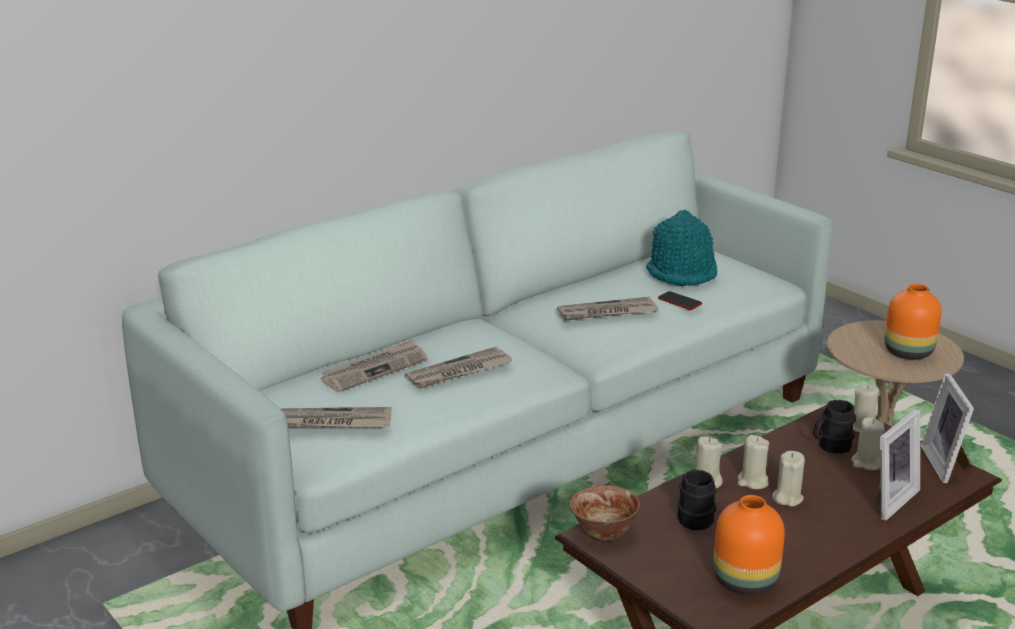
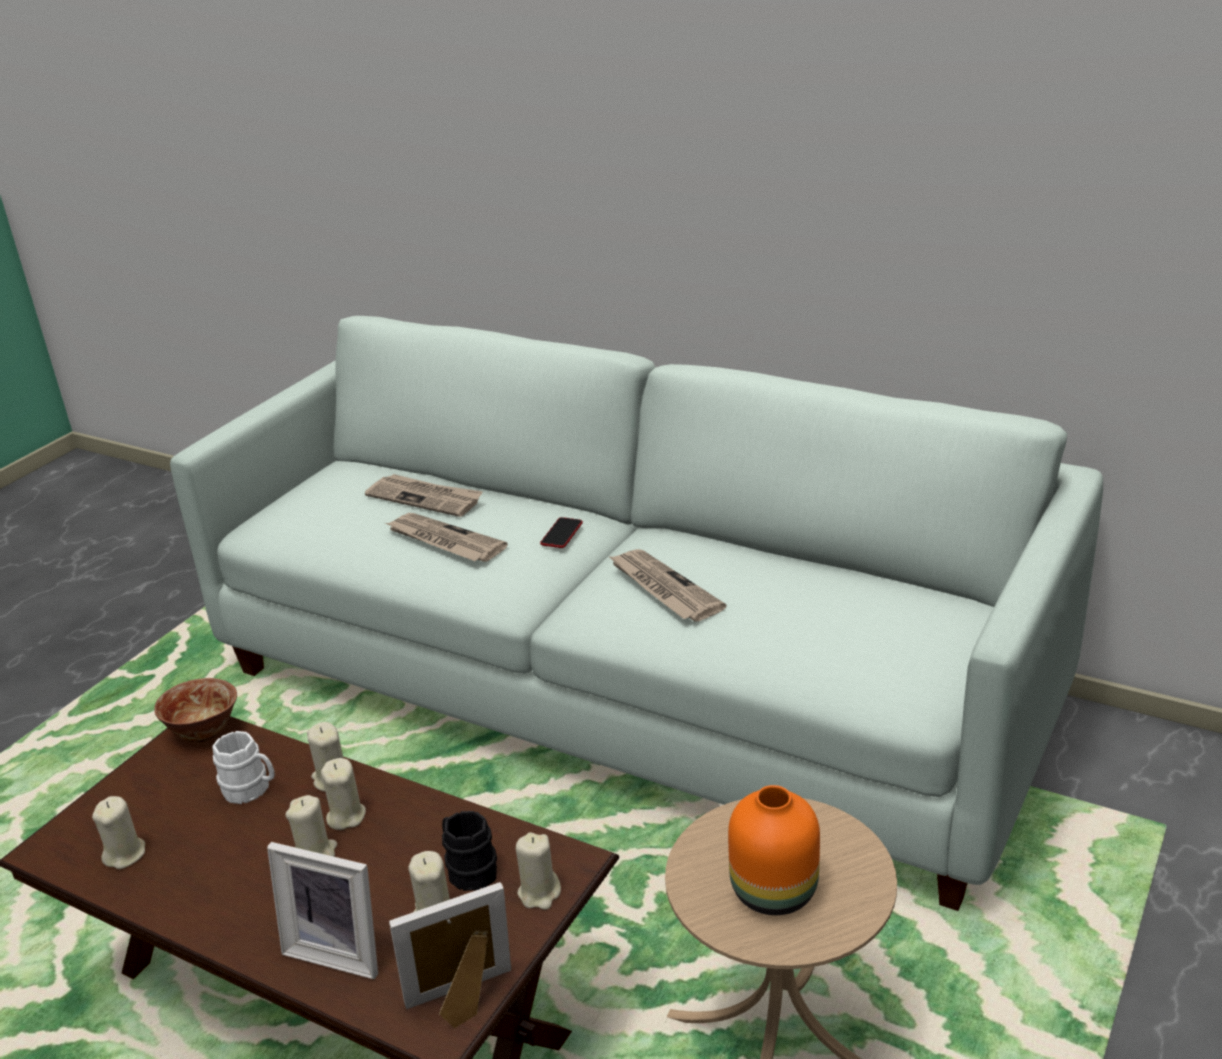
camera: 70 degrees right, 5 degrees up
newspaper [280,407,391,427] -> none
turquoise hat [646,209,717,286] -> none
phone [658,291,702,310] -> phone moved to [540,517,583,548]
black mug [677,470,716,531] -> white mug [212,731,275,804]
orange vase [713,495,785,595] -> beige candle [92,796,145,869]

